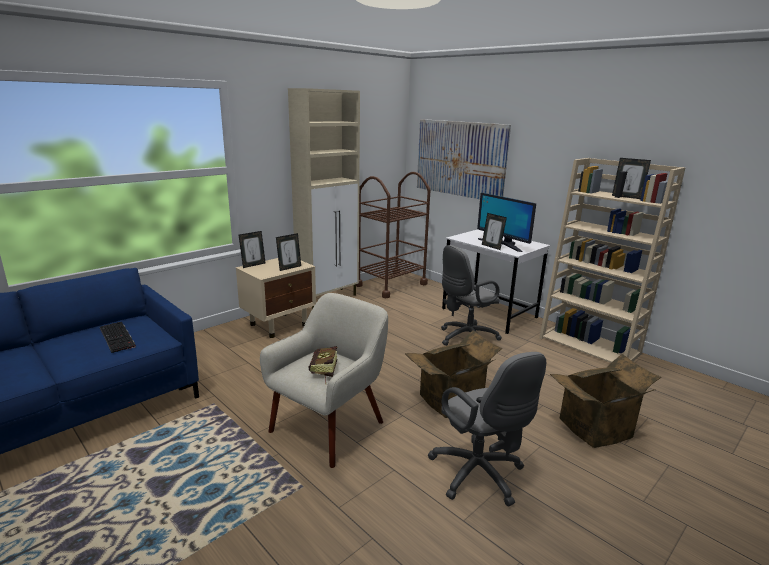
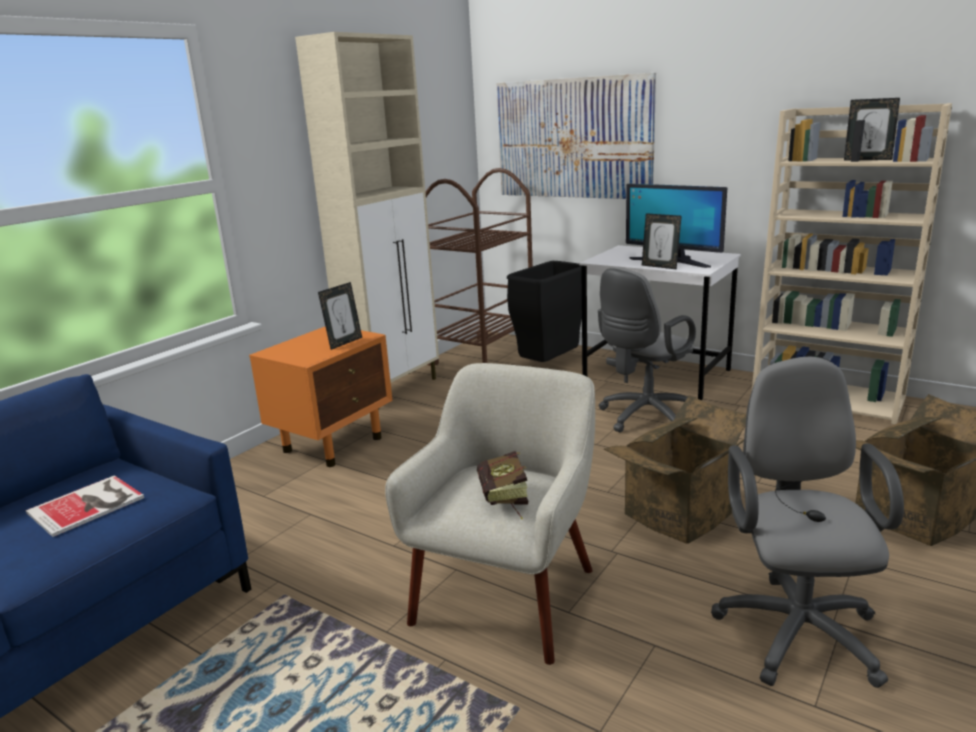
camera: 10 degrees left, 0 degrees up
keyboard [100,322,136,353] -> book [25,475,144,537]
beige nightstand [236,258,316,338] -> orange nightstand [249,326,393,467]
picture frame [239,231,265,268] -> none
grey office chair [428,352,546,506] -> grey office chair turned 135 degrees counterclockwise [711,356,904,688]
none -> black trash can [507,261,582,362]

